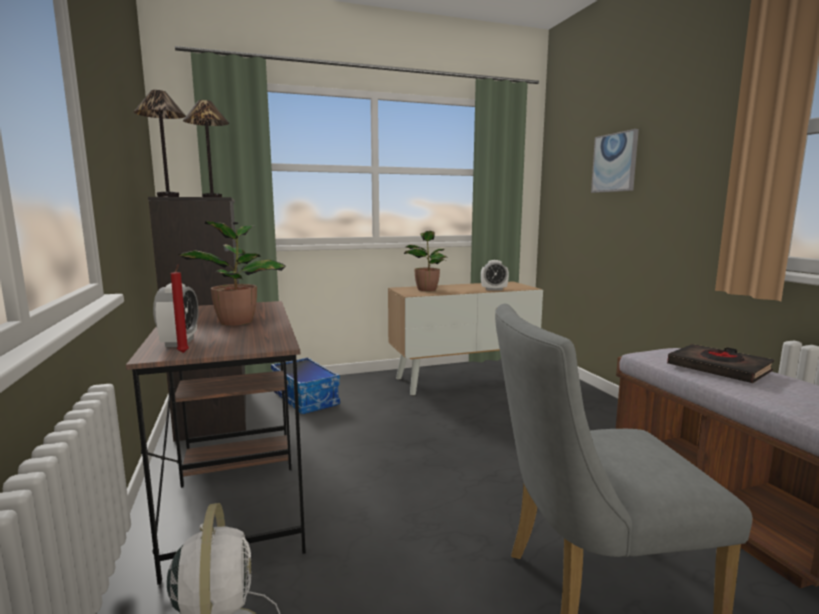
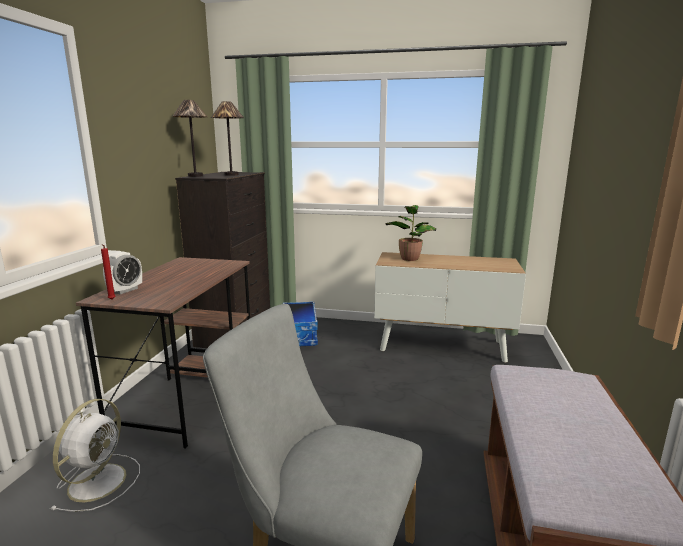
camera: 30 degrees right, 5 degrees up
potted plant [178,221,286,326] -> none
alarm clock [481,260,509,290] -> none
picture [591,129,639,193] -> none
black book [667,344,774,383] -> none

